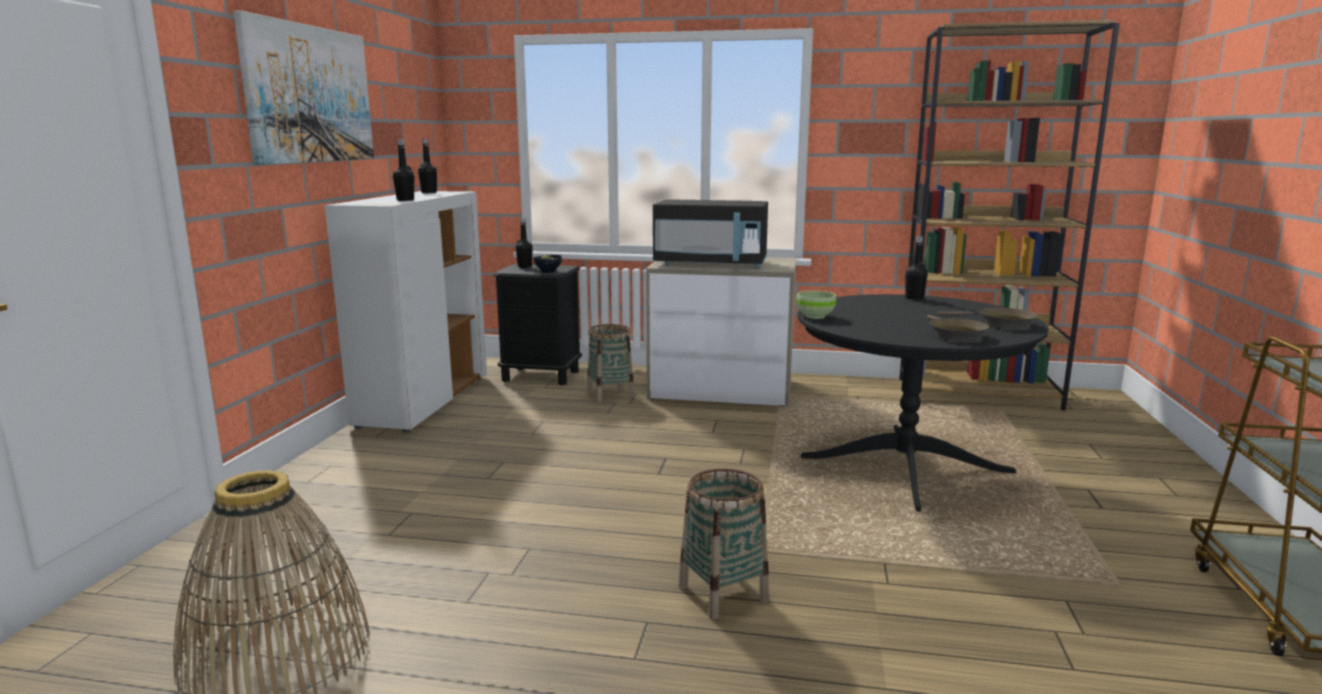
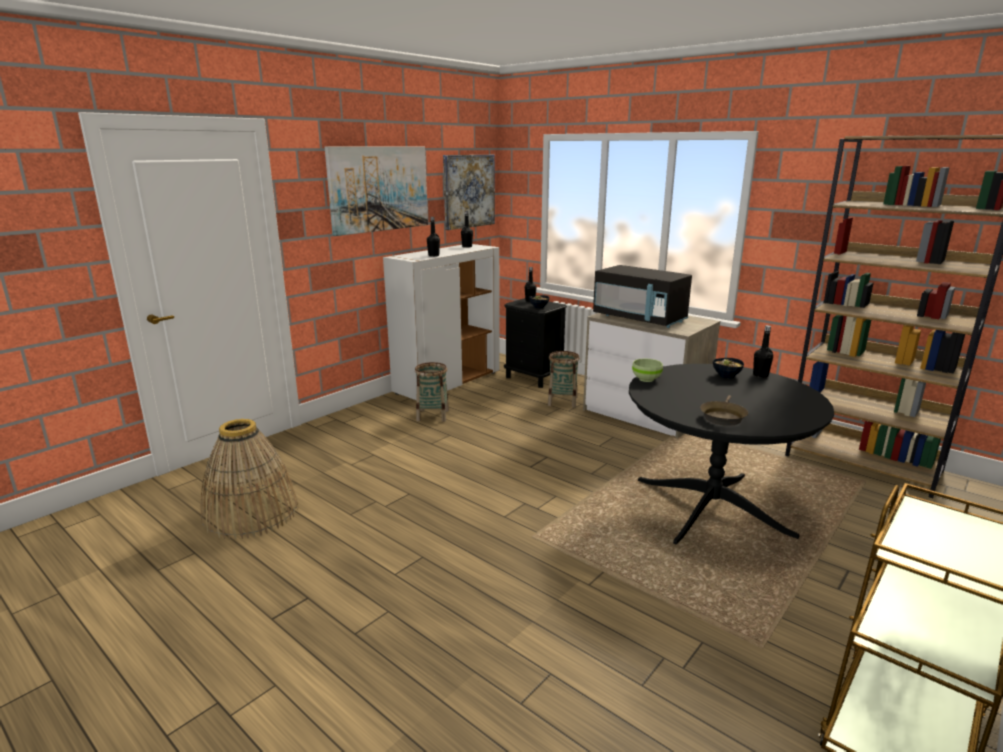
camera: 30 degrees right, 5 degrees up
basket [678,469,769,619] -> basket moved to [415,362,449,422]
brown frying pan [937,308,1037,329] -> none
none -> picture [443,155,495,230]
none -> bowl [713,358,744,378]

